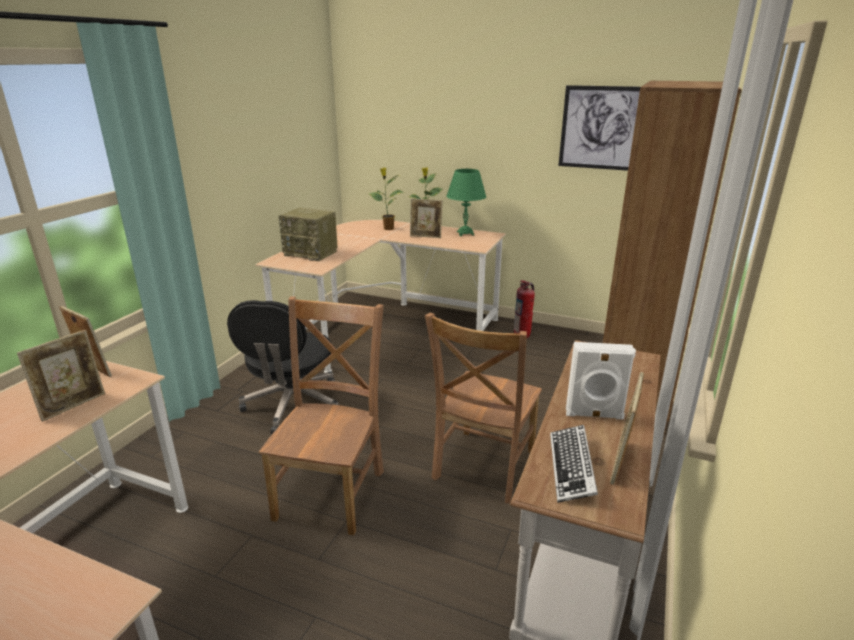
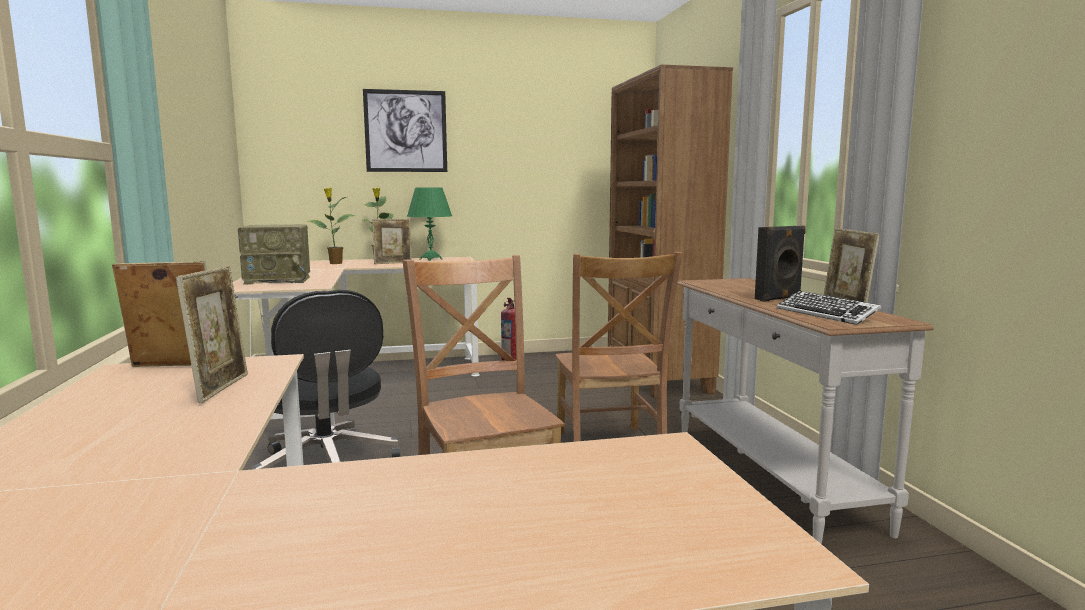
camera: 35 degrees left, 15 degrees down
picture [558,85,640,171] -> picture moved to [363,89,447,172]
white speaker [566,342,636,420] -> black speaker [755,226,806,302]

